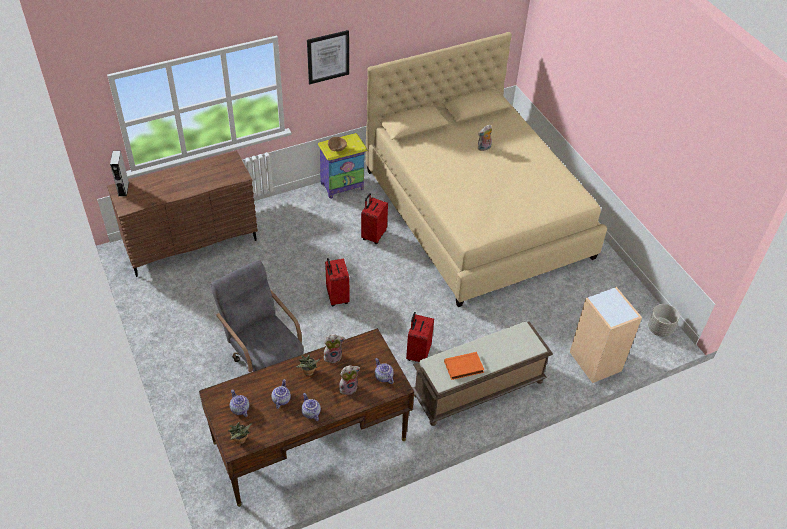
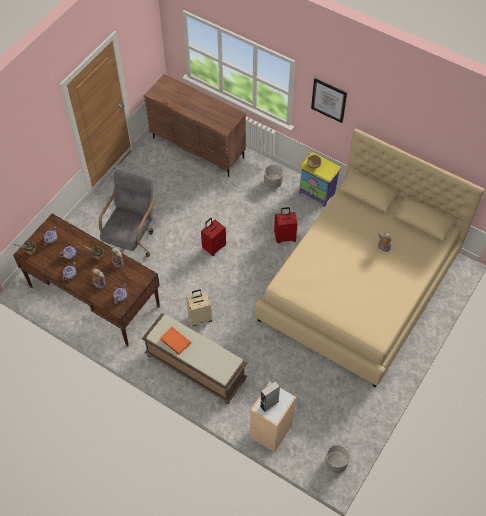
camera: 60 degrees right, 10 degrees up
grey speaker [110,151,129,197] -> grey speaker moved to [260,381,280,412]
red suitcase [406,312,434,362] -> beige suitcase [186,290,212,326]
none -> grey planter [264,165,283,189]

